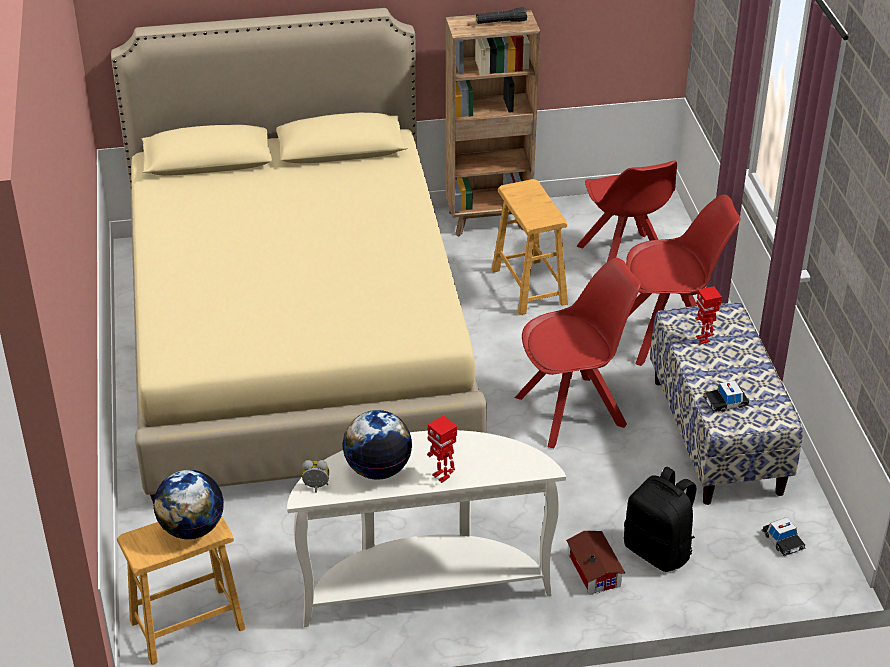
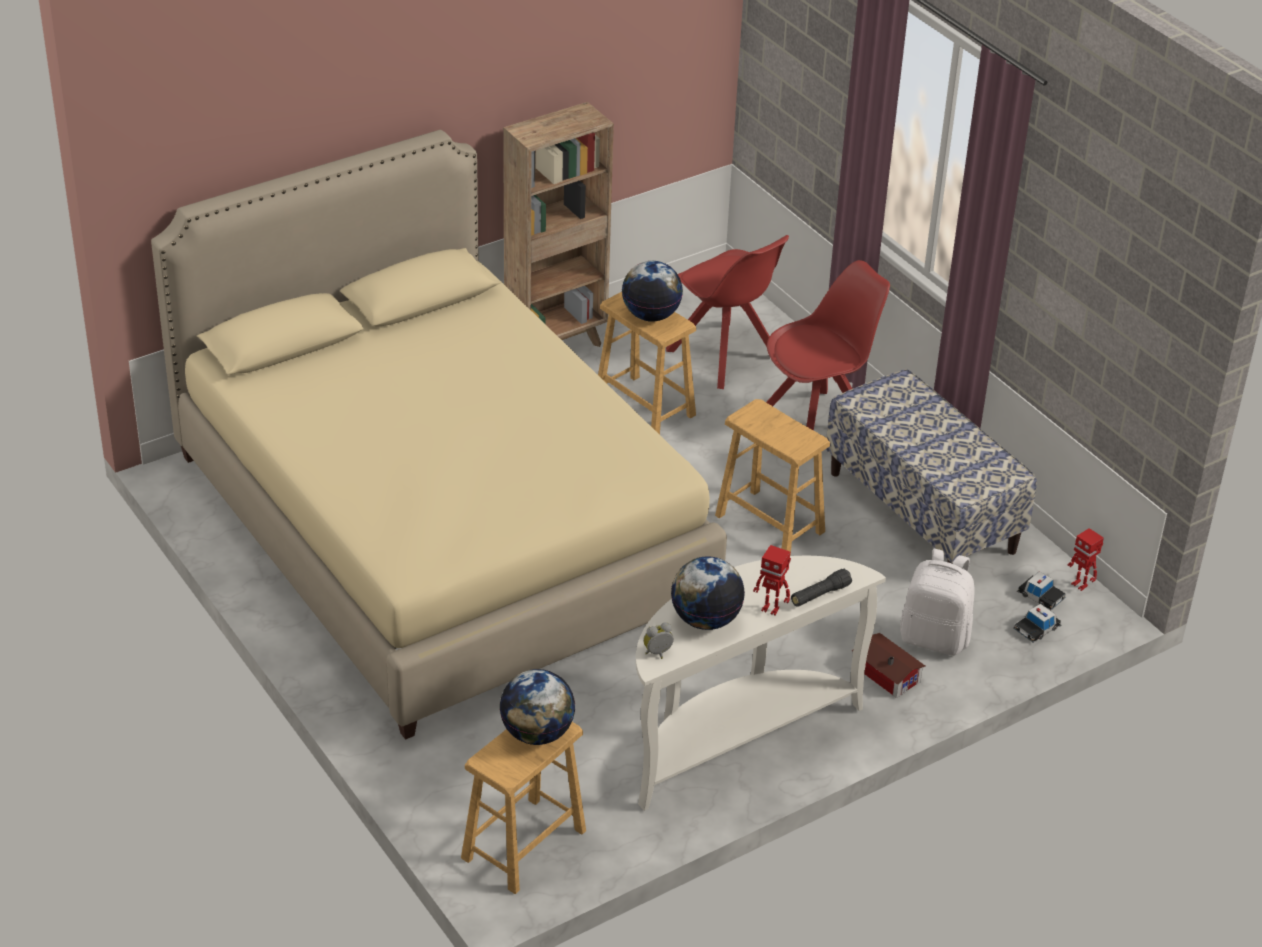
camera: 25 degrees left, 0 degrees up
black flashlight [476,7,527,24] -> black flashlight moved to [791,569,852,606]
red chair [515,258,641,448] -> brown stool [715,399,830,556]
black backpack [624,467,696,572] -> white backpack [900,549,975,656]
toy robot [695,286,722,344] -> toy robot moved to [1068,528,1104,591]
toy car [703,380,750,413] -> toy car moved to [1014,604,1062,643]
none -> globe [622,261,683,322]

